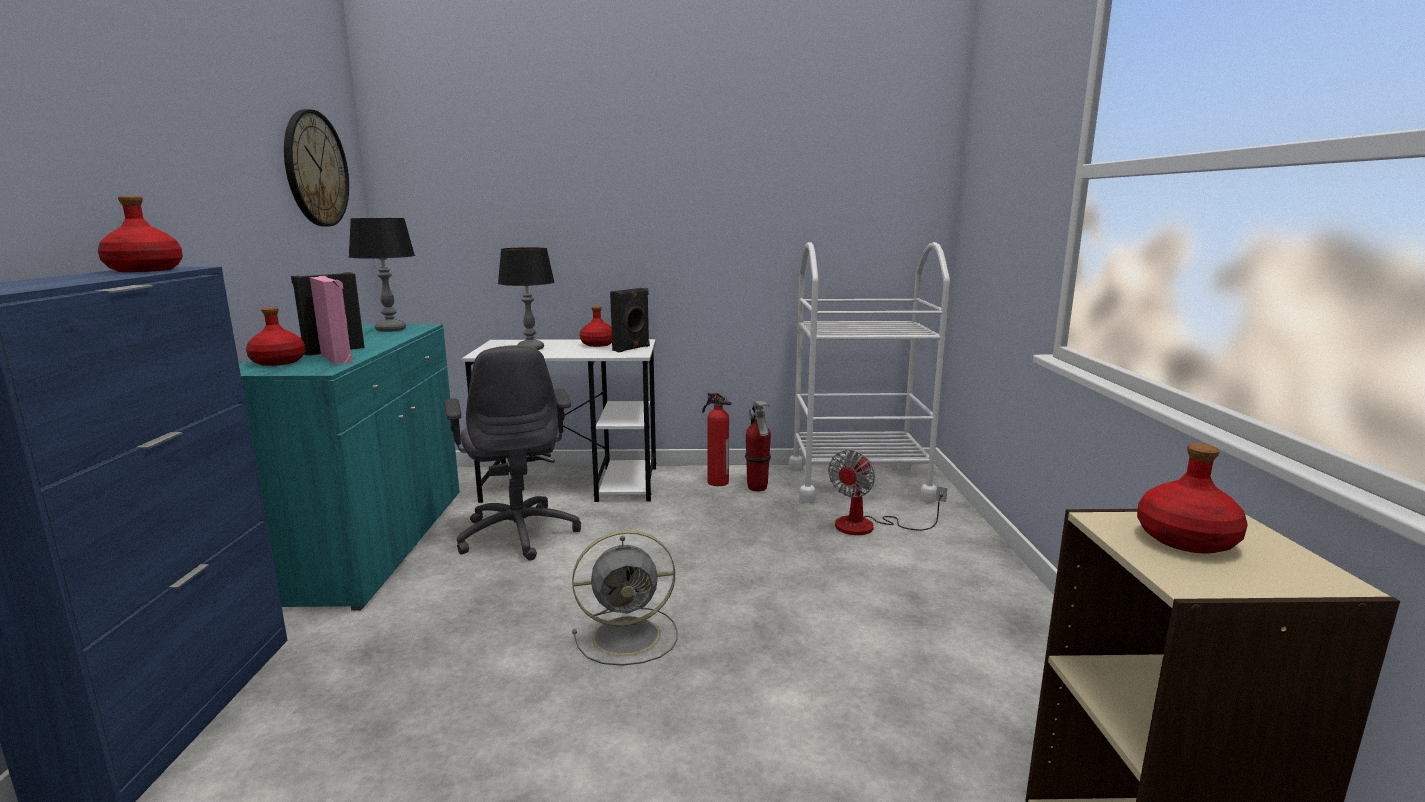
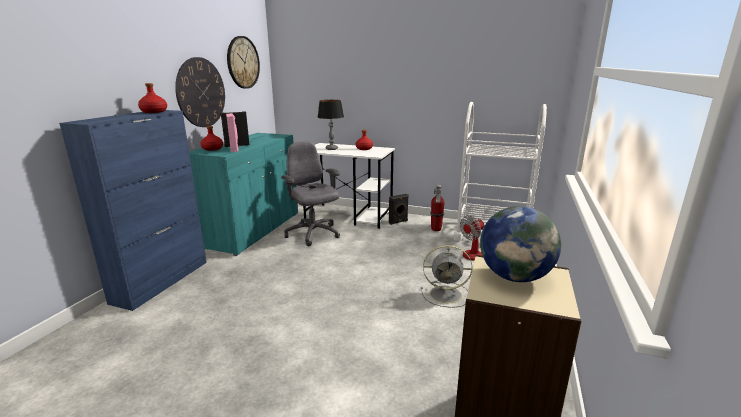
camera: 20 degrees right, 5 degrees up
table lamp [349,218,415,332] -> none
grey office chair [444,345,581,561] -> grey office chair turned 150 degrees clockwise [281,141,340,246]
grey fan [572,530,677,666] -> grey fan moved to [421,245,472,308]
black speaker [610,288,650,352] -> black speaker moved to [389,194,409,225]
fire extinguisher [702,393,732,486] -> none
red bottle [1137,443,1248,554] -> globe [480,206,561,282]
none -> wall clock [175,57,225,127]

